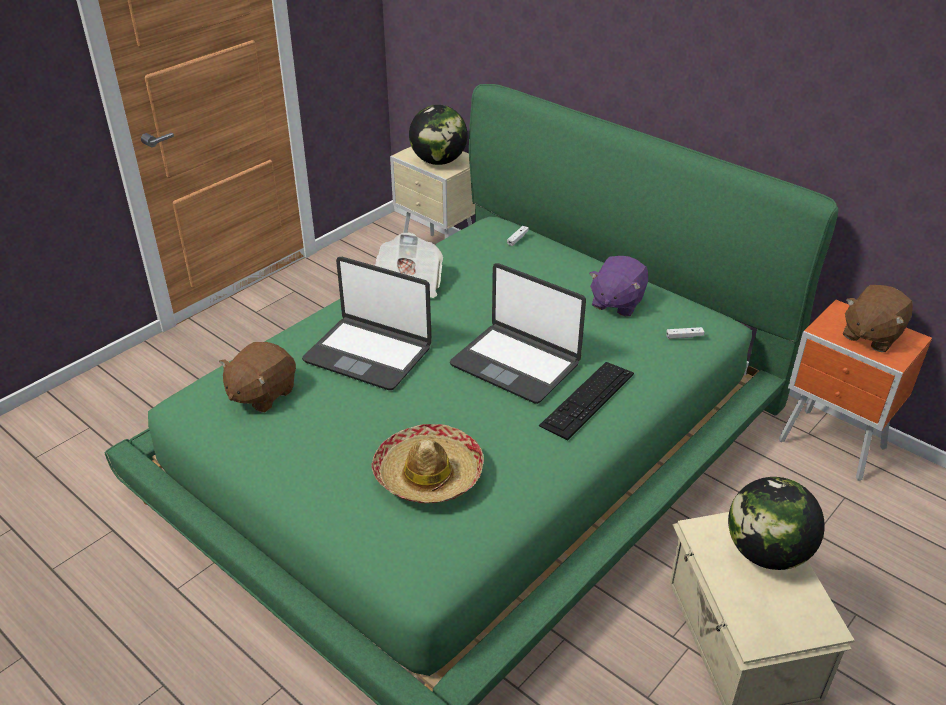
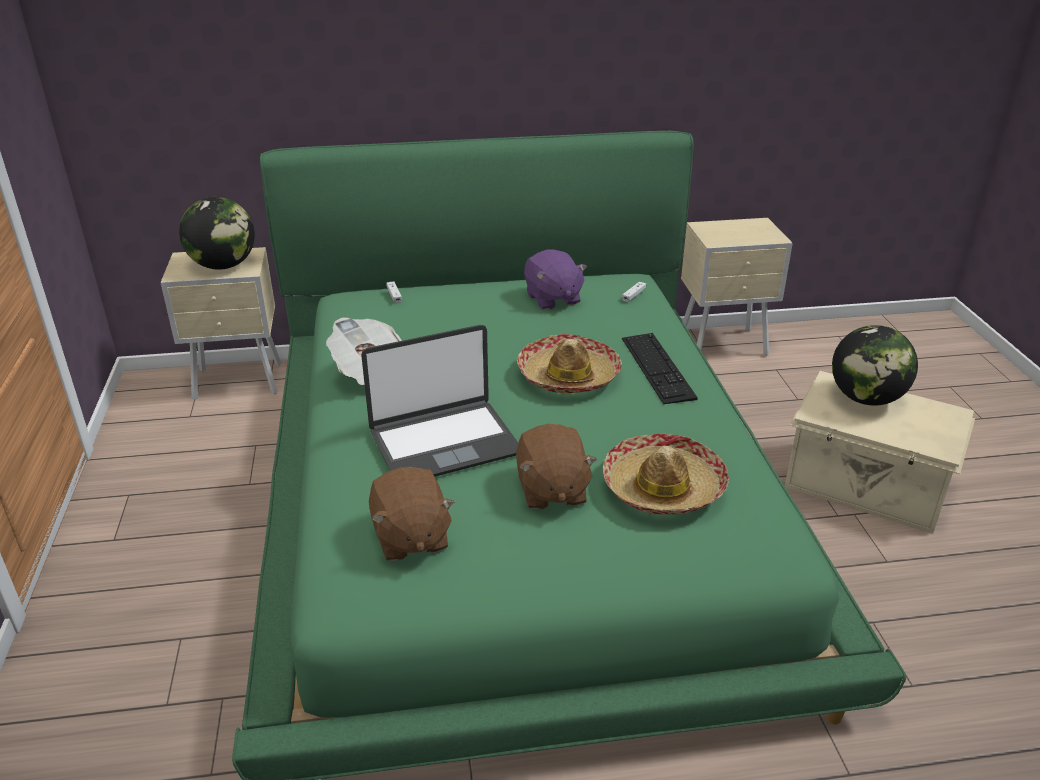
camera: 50 degrees left, 5 degrees down
laptop [450,263,586,404] -> hat [517,334,622,393]
orange nightstand [779,300,932,481] -> beige nightstand [681,218,793,356]
brown plush toy [843,285,913,352] -> brown plush toy moved to [516,424,597,510]

